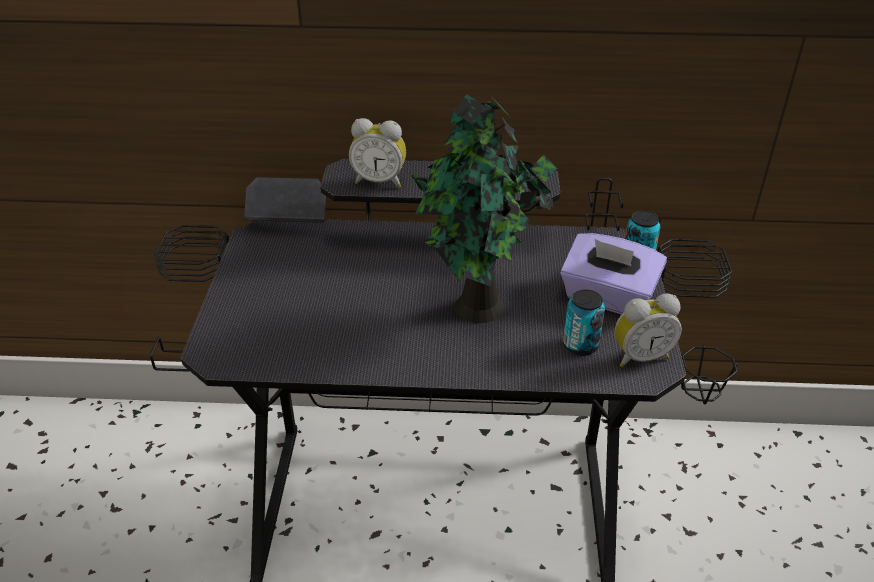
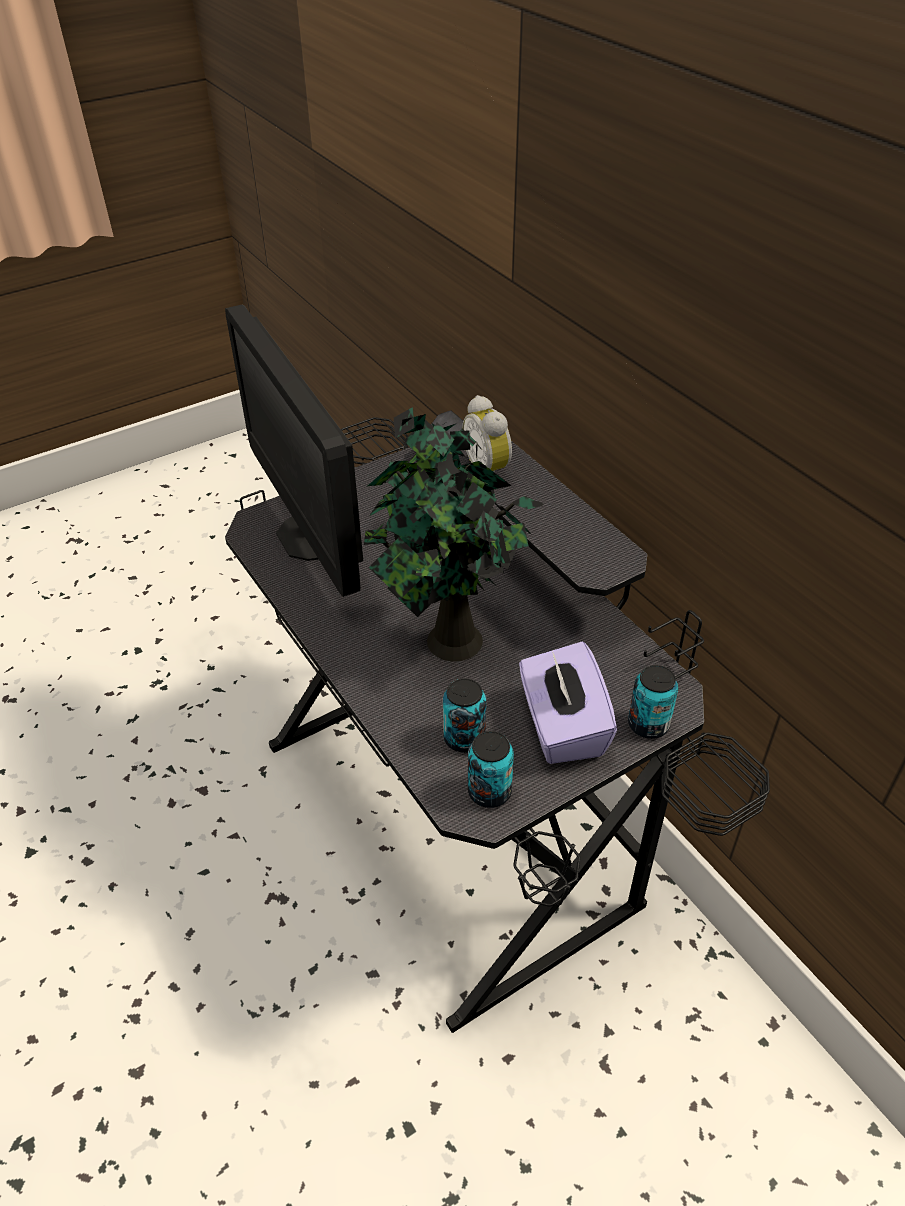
camera: 55 degrees right, 5 degrees up
alarm clock [615,293,682,367] -> can [468,731,514,808]
none -> monitor [225,305,363,597]

